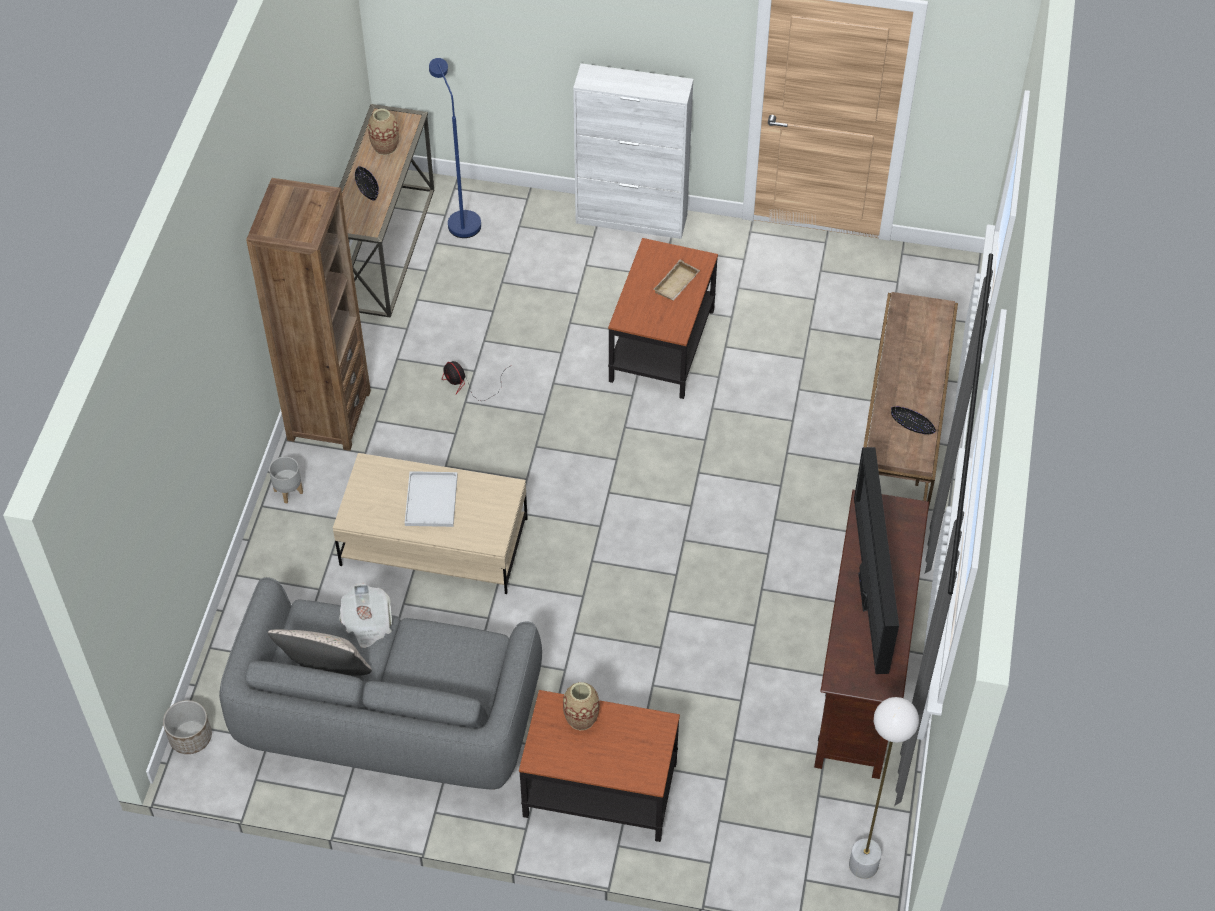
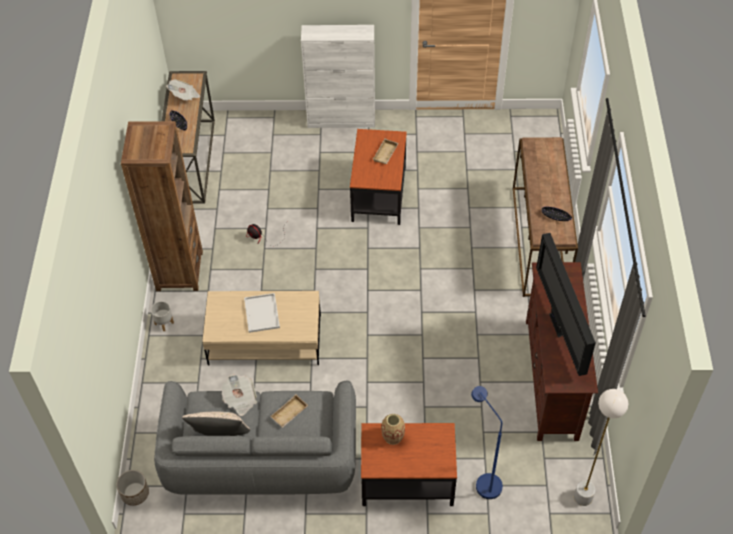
camera: 10 degrees left, 0 degrees up
vase [368,109,399,155] -> newspaper [166,79,201,101]
blue floor lamp [429,58,481,238] -> blue floor lamp moved to [471,386,503,499]
none -> beige tray [270,394,308,428]

